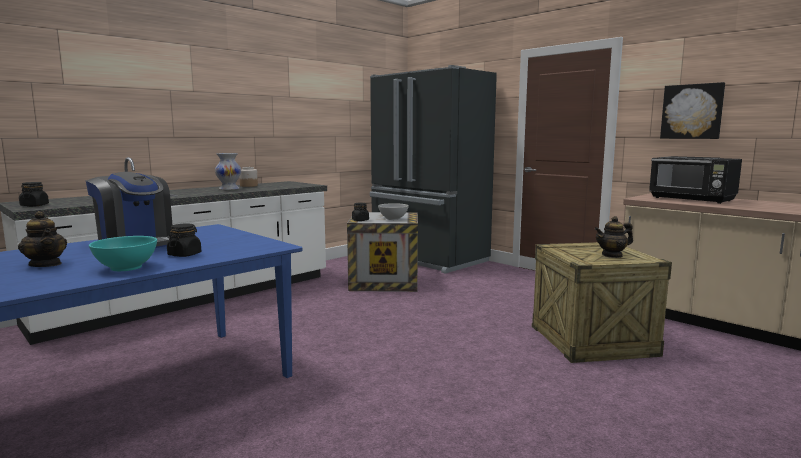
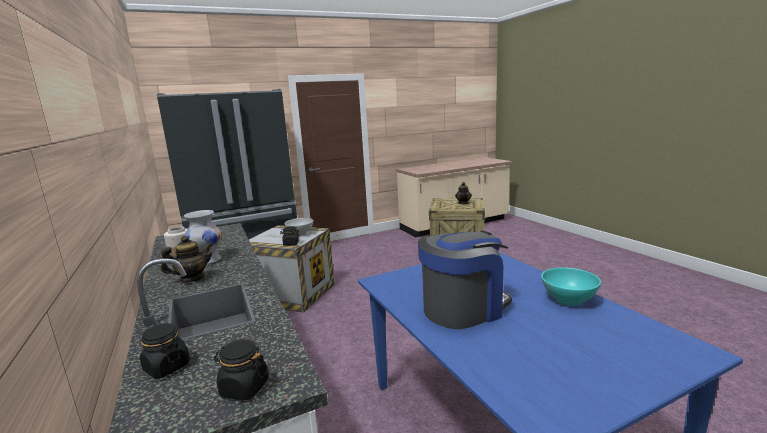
camera: 70 degrees left, 5 degrees up
teapot [18,211,67,267] -> teapot moved to [161,236,213,283]
black jar [167,224,201,257] -> black jar moved to [140,323,190,379]
black microwave [649,156,742,204] -> none
picture [660,82,725,139] -> none

